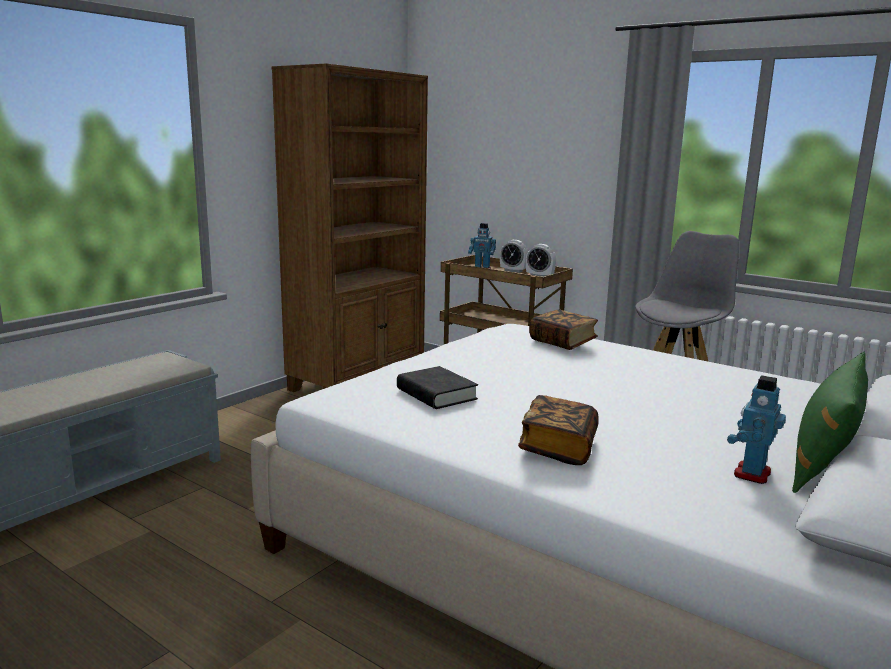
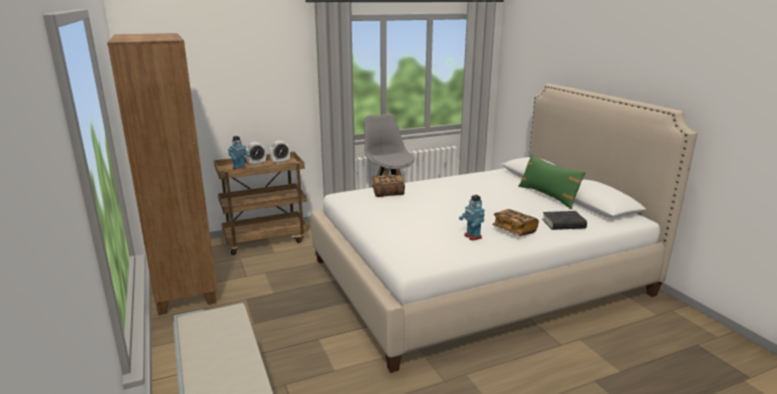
camera: 60 degrees left, 5 degrees up
black book [397,366,478,409] -> black book moved to [542,211,587,230]
toy robot [727,375,786,484] -> toy robot moved to [459,195,485,241]

